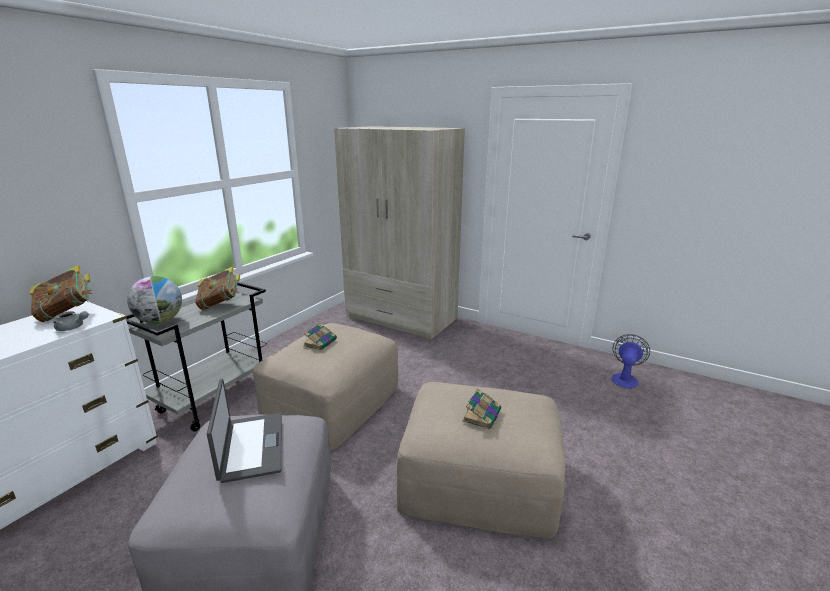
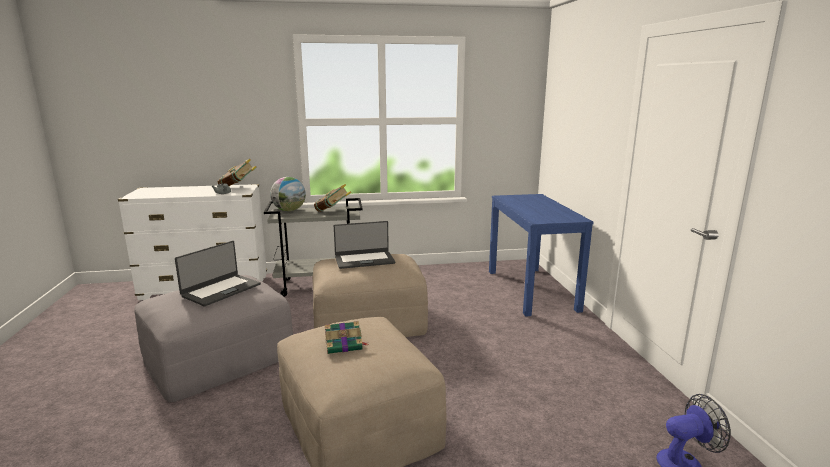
camera: 50 degrees right, 5 degrees down
book [303,323,337,351] -> laptop [334,221,395,269]
beige wardrobe [334,126,465,340] -> blue console table [489,194,594,317]

